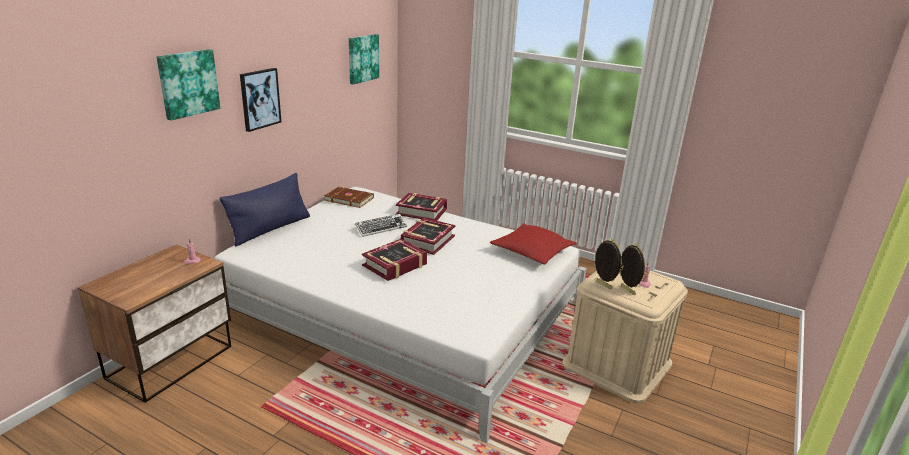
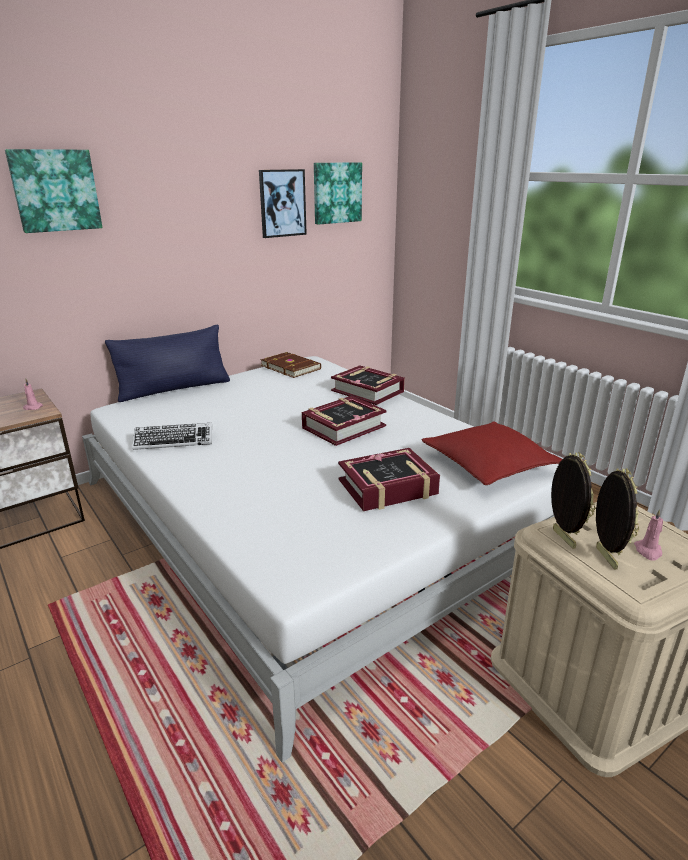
camera: 25 degrees right, 0 degrees up
picture [240,68,281,132] -> picture moved to [259,169,307,238]
keyboard [355,214,407,237] -> keyboard moved to [132,423,212,450]
book [362,239,427,281] -> book moved to [338,448,440,511]

